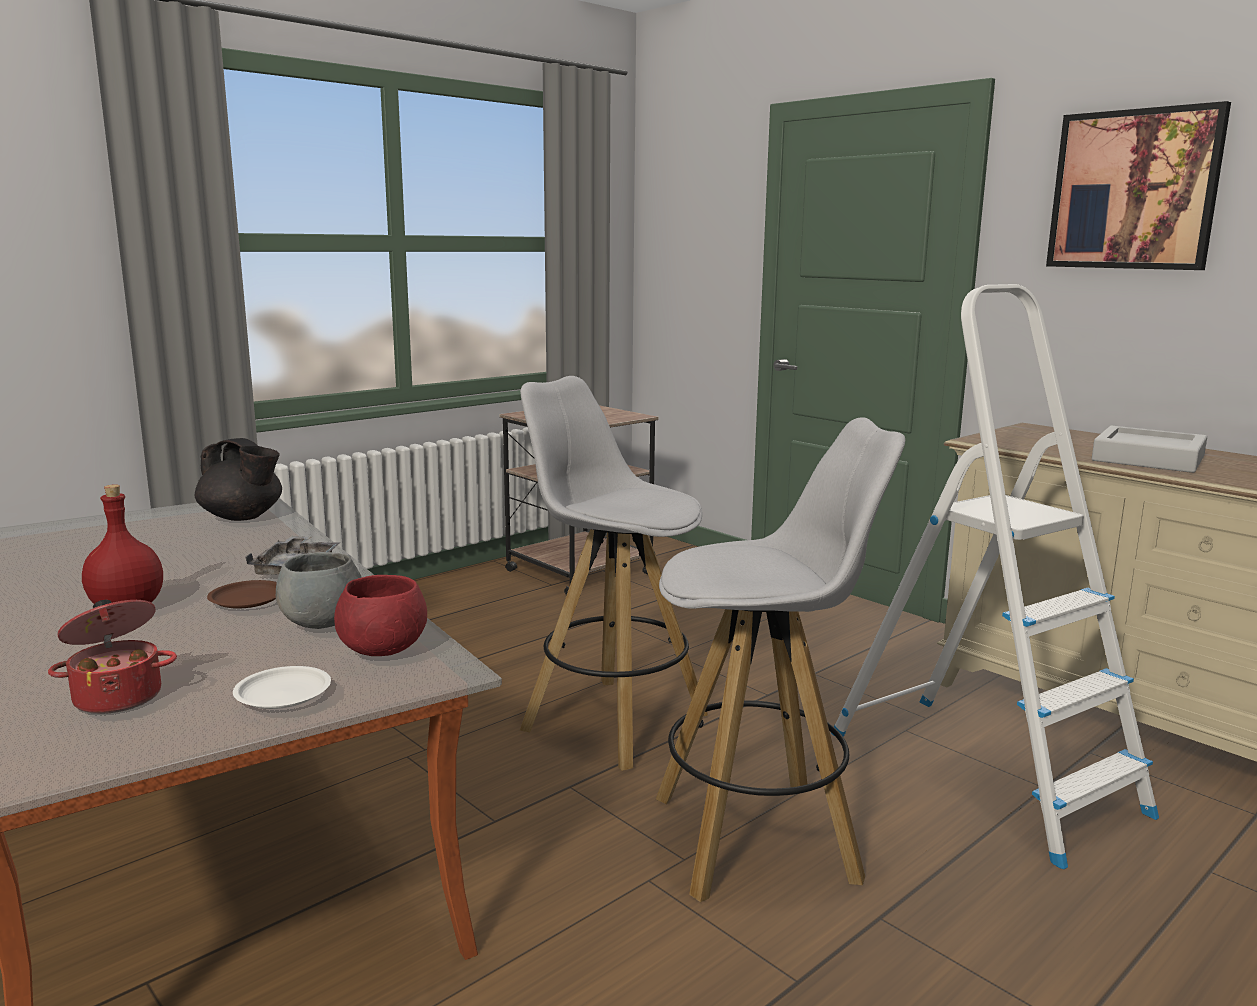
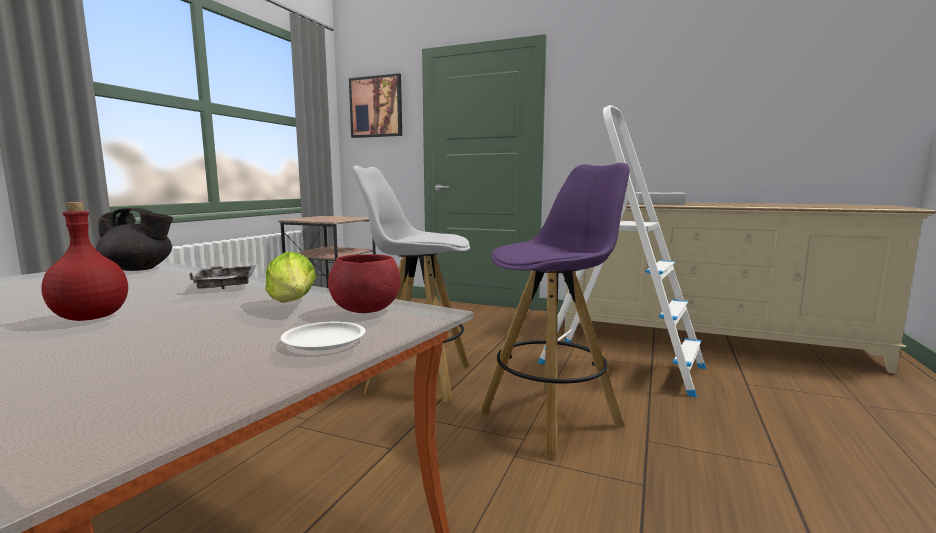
camera: 25 degrees left, 5 degrees down
cooking pot [48,600,177,714] -> none
brown plate [207,580,277,609] -> none
grey bowl [276,552,362,629] -> lettuce [265,251,316,303]
white stool [656,417,905,902] -> purple stool [480,163,629,459]
picture [1046,101,1231,270] -> picture moved to [349,73,402,138]

